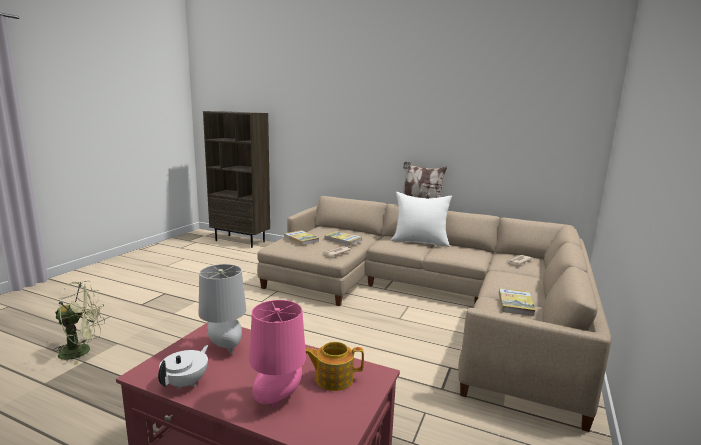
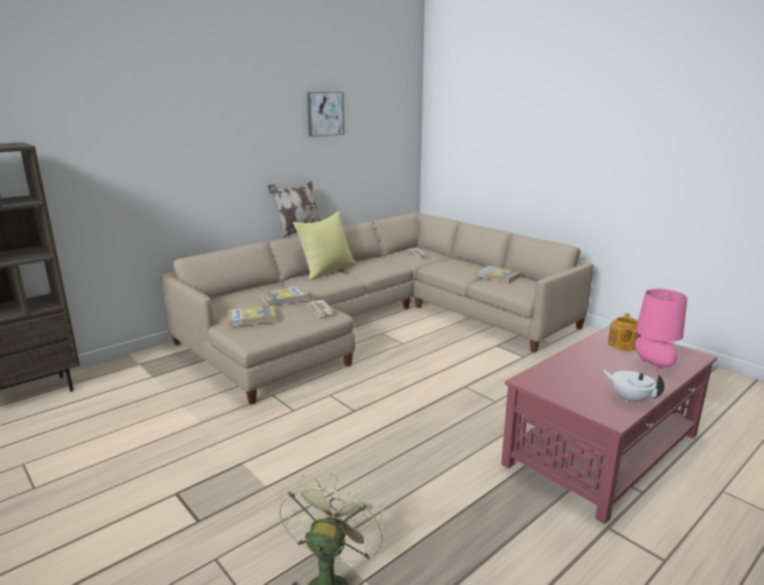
camera: 65 degrees left, 5 degrees up
grey table lamp [199,264,246,354] -> none
white pillow [391,192,452,247] -> yellow pillow [293,211,357,280]
none -> picture [307,92,344,137]

